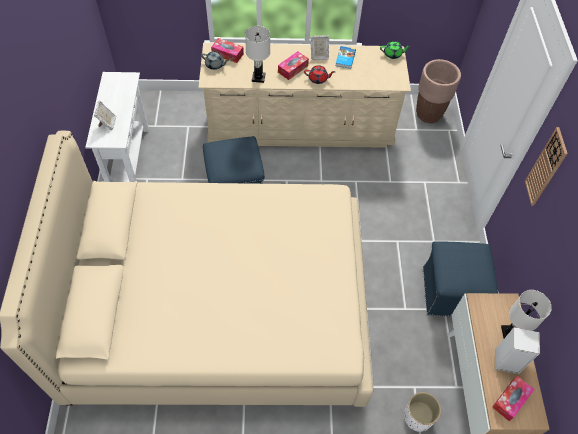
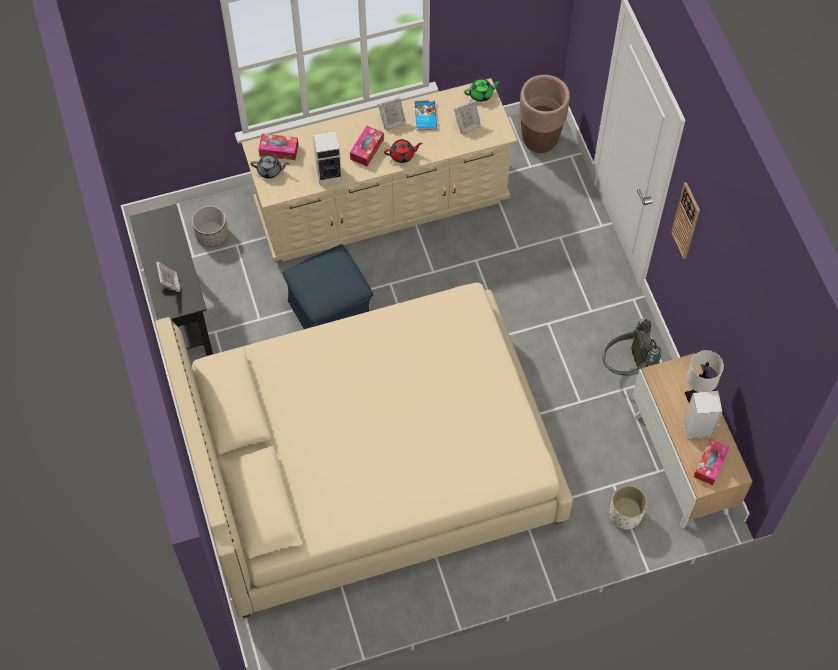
camera: 15 degrees left, 5 degrees up
white console table [85,72,149,182] -> black console table [129,204,213,355]
white table lamp [245,26,270,83] -> speaker [313,131,342,185]
blue ottoman [423,241,498,316] -> grey backpack [602,318,661,376]
none -> planter [192,206,228,247]
none -> picture frame [454,100,481,134]

